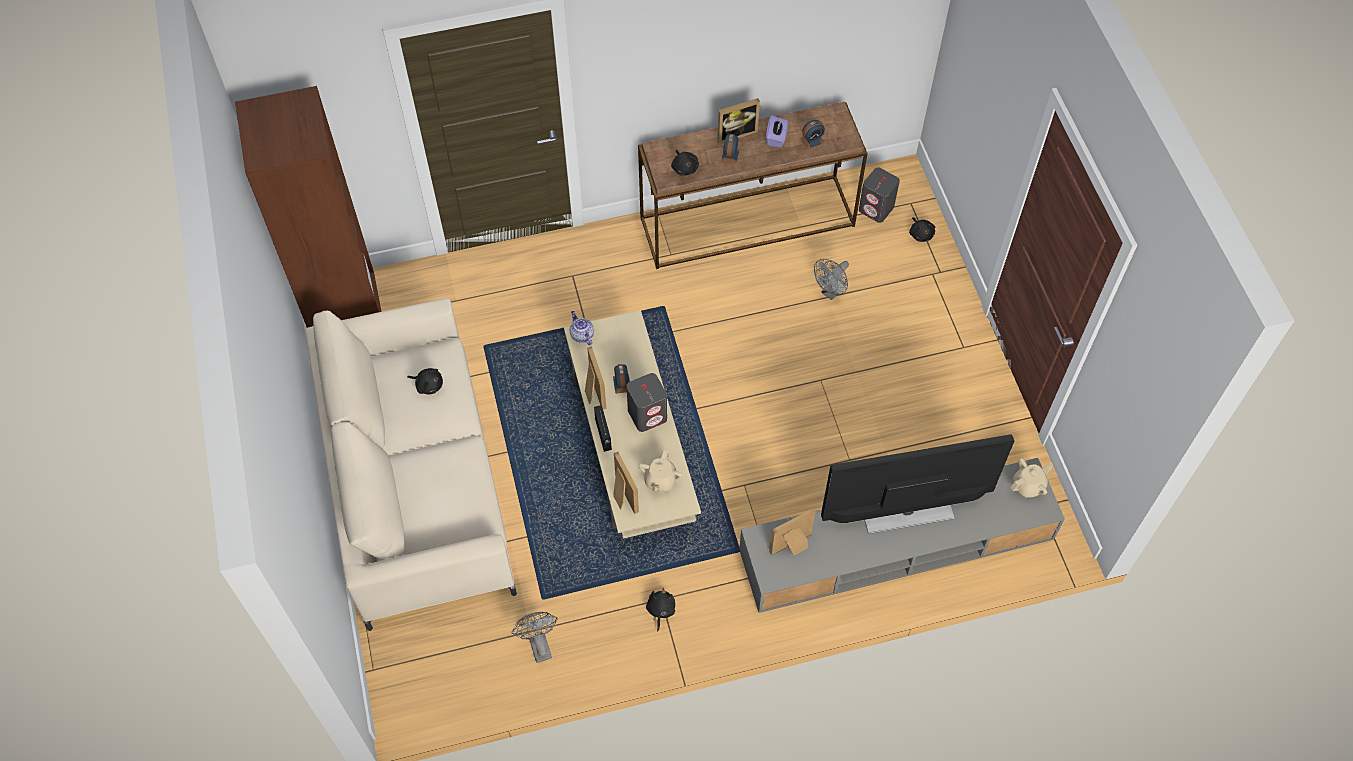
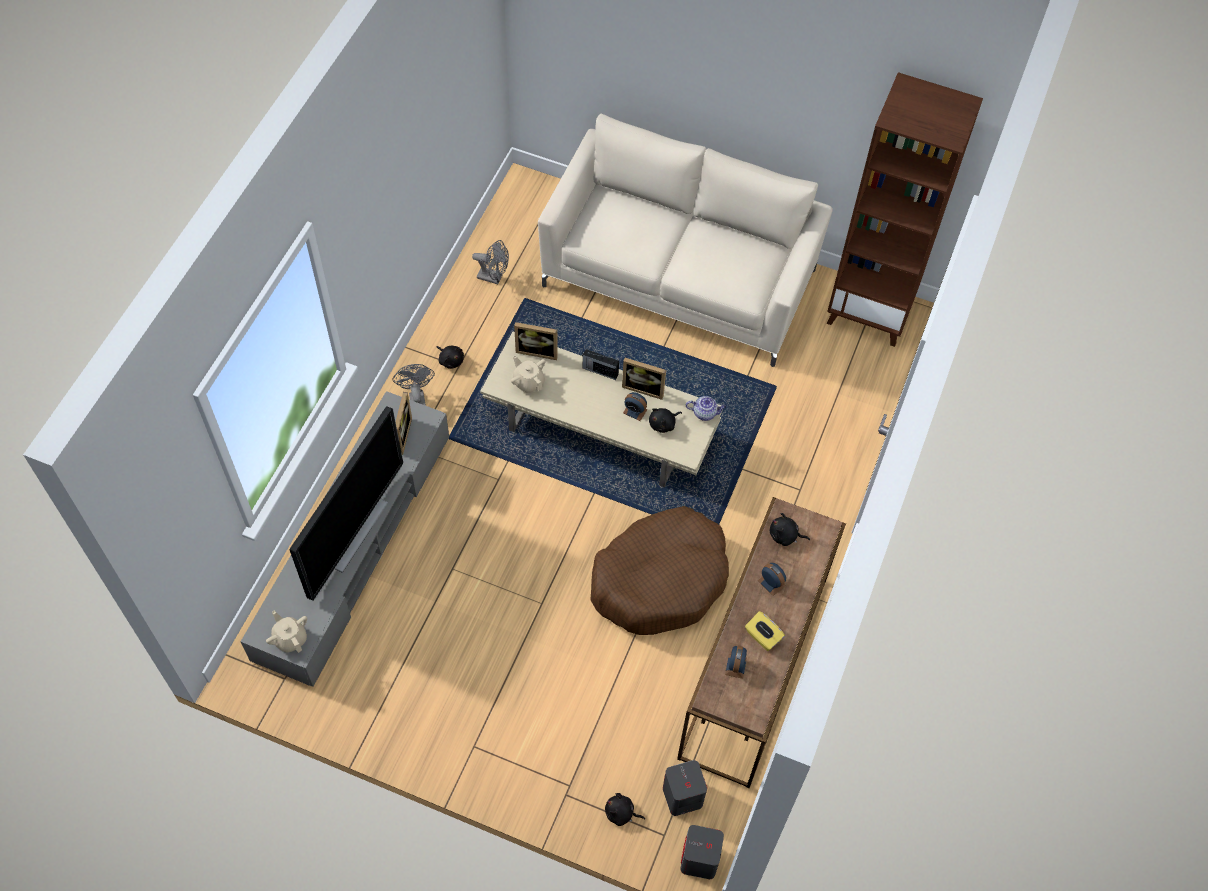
camera: 125 degrees right, 0 degrees up
black plush toy [407,368,443,394] -> black plush toy moved to [649,408,682,433]
grey speaker [626,373,667,432] -> grey speaker moved to [680,825,724,879]
picture frame [717,98,760,145] -> none
purple tissue box [766,115,788,148] -> yellow tissue box [745,611,785,651]
grey fan [814,259,849,300] -> grey fan moved to [392,364,435,406]
beige teapot [1010,458,1053,498] -> beige teapot turned 135 degrees clockwise [266,610,307,653]
none -> brown dog bed [590,506,729,635]

